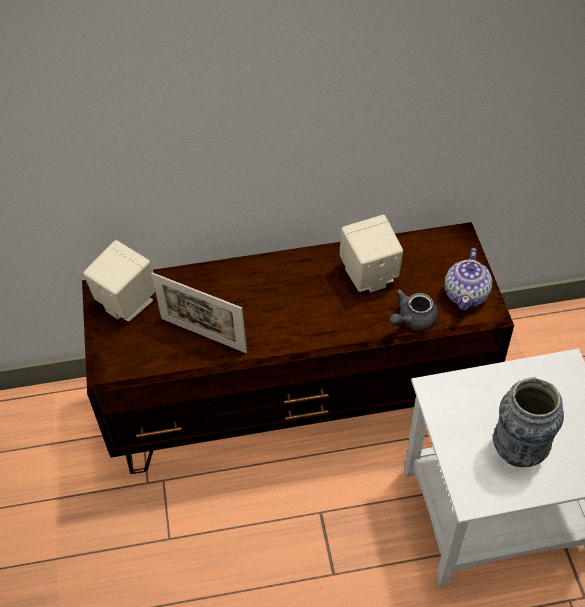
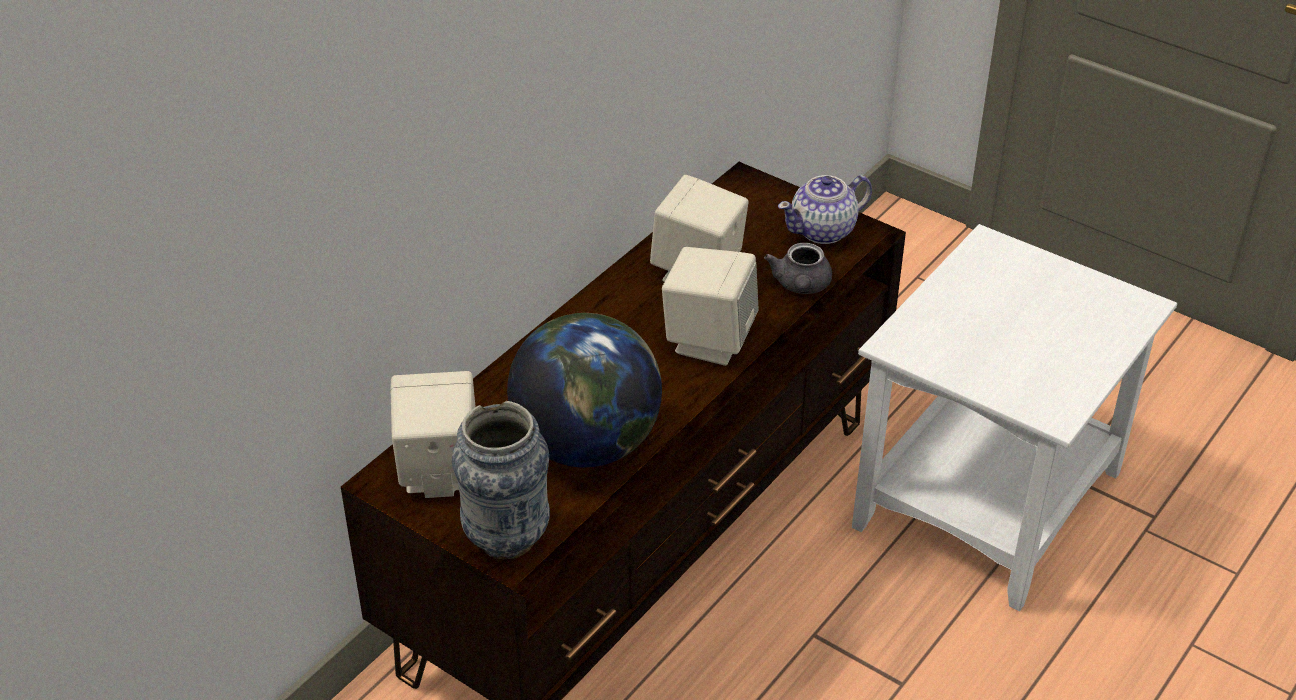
camera: 45 degrees left, 10 degrees down
picture frame [151,272,247,353] -> globe [507,313,662,468]
teapot [445,248,492,310] -> teapot turned 90 degrees clockwise [778,175,872,244]
vase [493,377,564,467] -> vase moved to [452,401,550,559]
none -> beige speaker [662,247,759,366]

